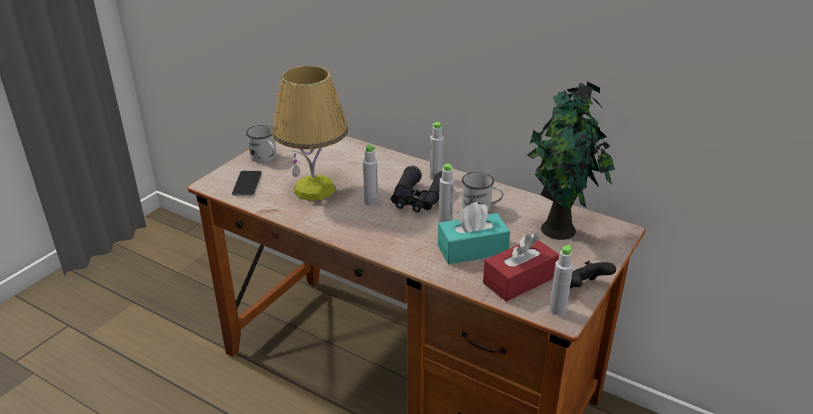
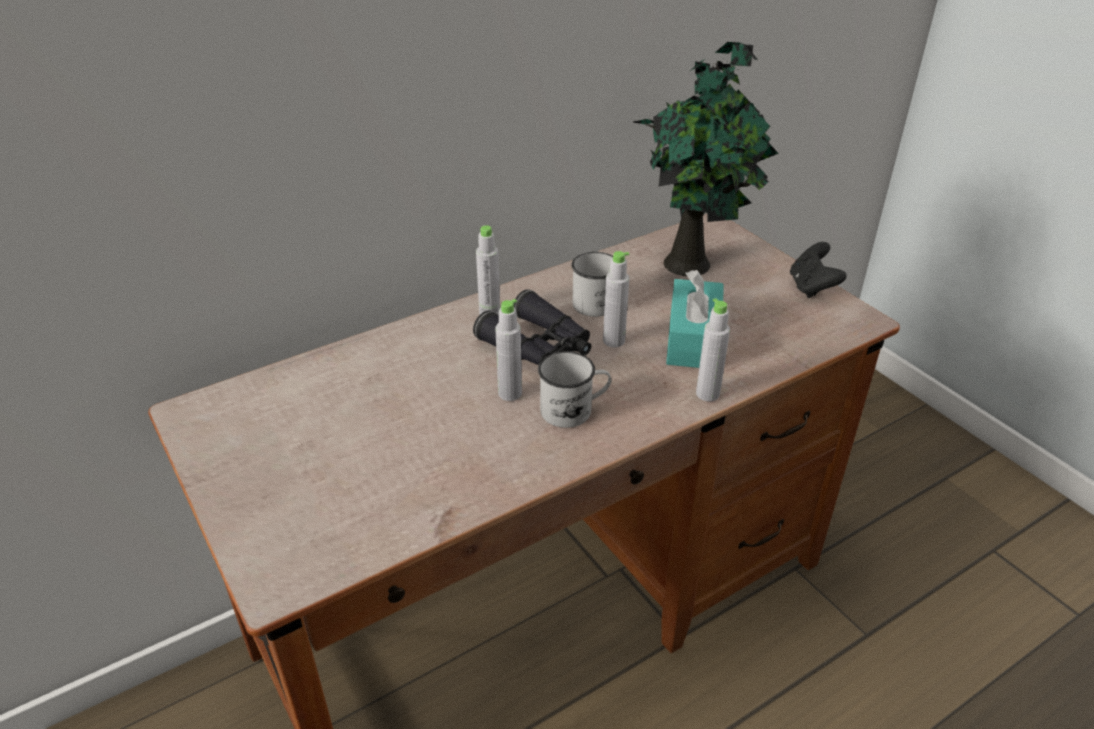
camera: 65 degrees left, 5 degrees up
phone [232,171,262,196] -> none
white mug [246,125,277,163] -> white mug moved to [538,351,612,428]
table lamp [272,66,349,201] -> none
red tissue box [483,233,559,302] -> none
grey bottle [549,244,573,316] -> grey bottle moved to [696,298,730,401]

